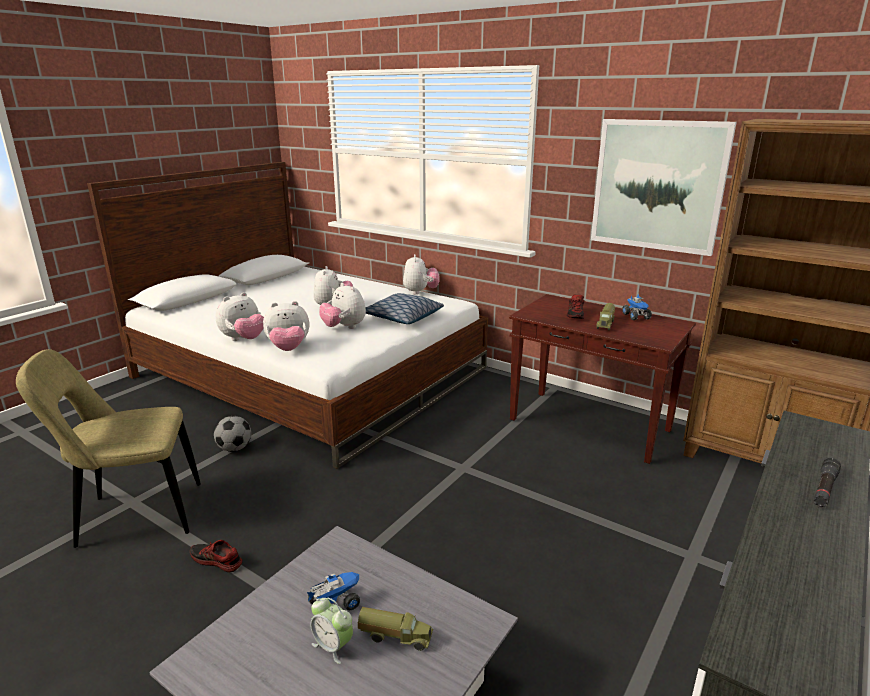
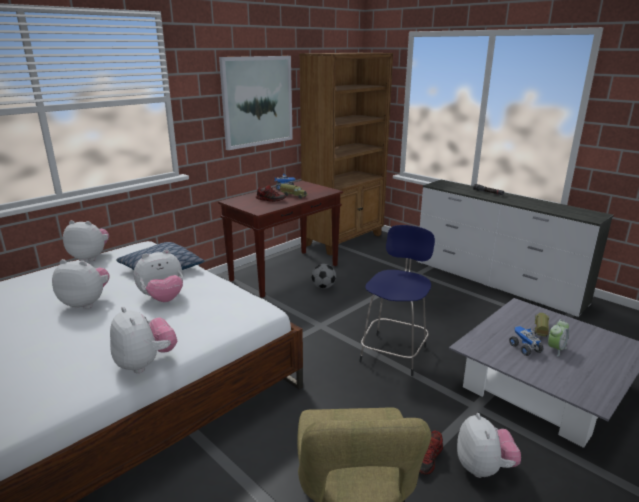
camera: 80 degrees left, 0 degrees up
football [214,416,251,452] -> football moved to [311,264,336,289]
plush toy [263,301,309,351] -> plush toy moved to [457,413,521,478]
none -> blue stool [359,225,435,376]

